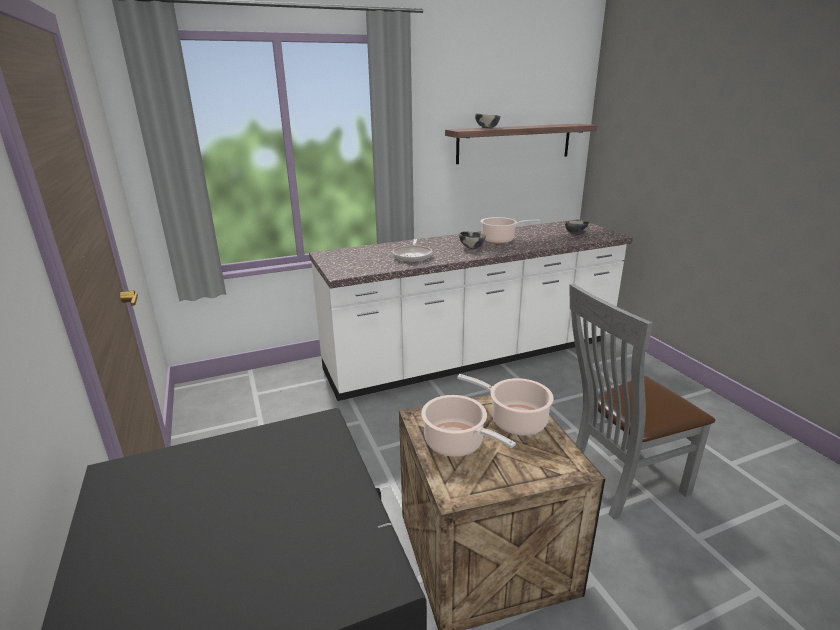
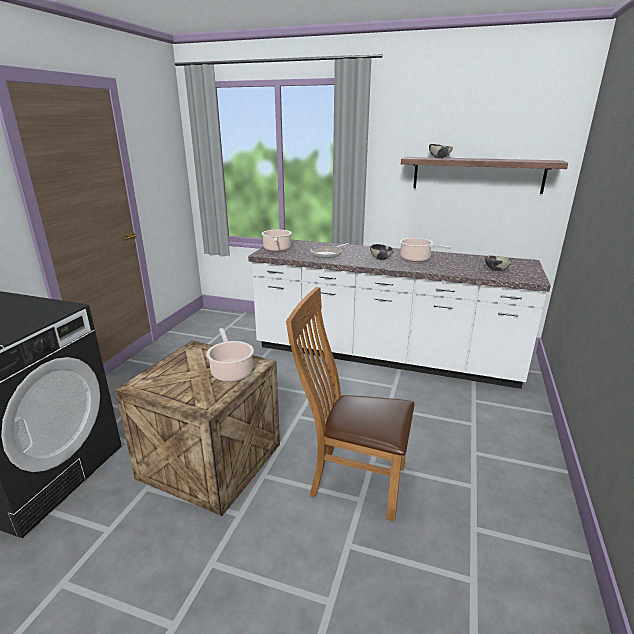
camera: 40 degrees right, 0 degrees up
cooking pot [421,395,516,457] -> cooking pot moved to [261,230,292,252]
grey chair [569,284,715,519] -> brown chair [286,287,415,522]

